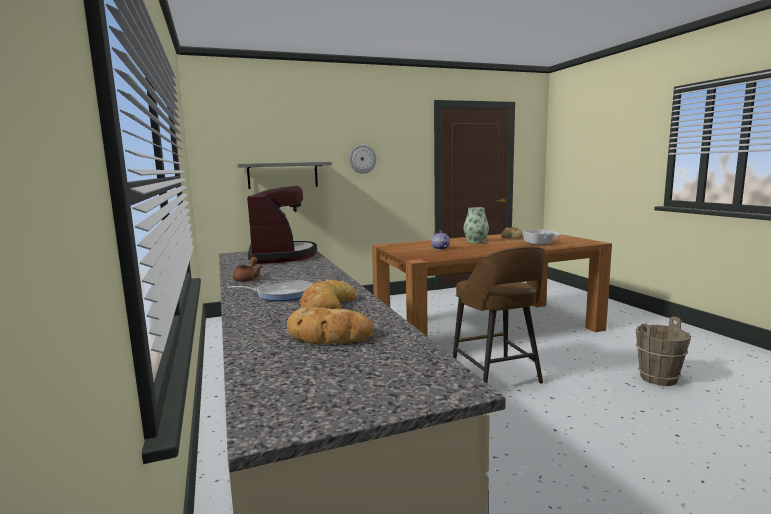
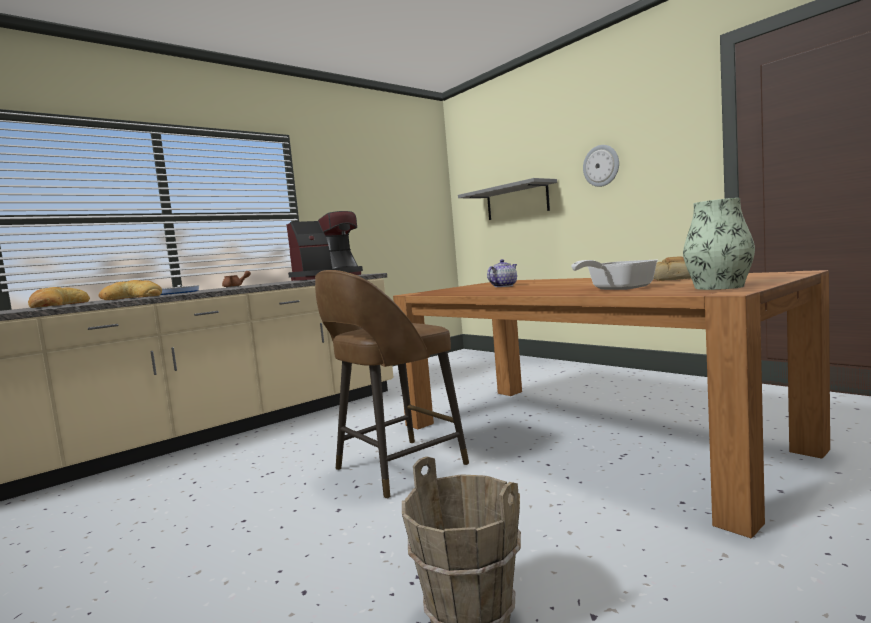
camera: 70 degrees right, 5 degrees down
vase [464,207,489,243] -> vase moved to [683,198,755,290]

